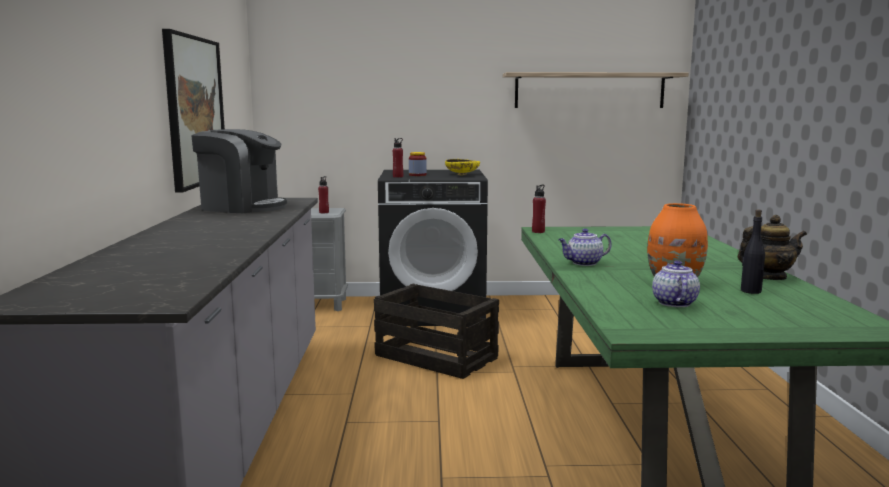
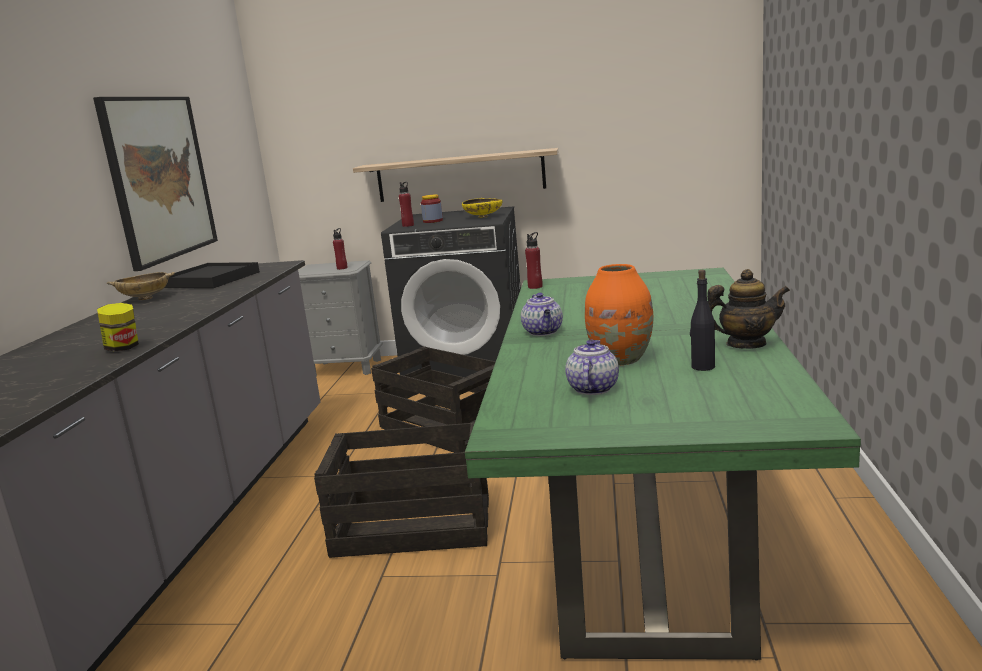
camera: 10 degrees right, 5 degrees up
coffee machine [191,129,287,213] -> black tray [164,262,260,288]
shelf [503,72,689,108] -> shelf moved to [353,148,558,202]
teapot [558,229,612,266] -> teapot turned 90 degrees counterclockwise [521,293,563,336]
none -> jar [97,303,139,352]
none -> beige bowl [107,272,175,300]
none -> crate [314,422,489,558]

